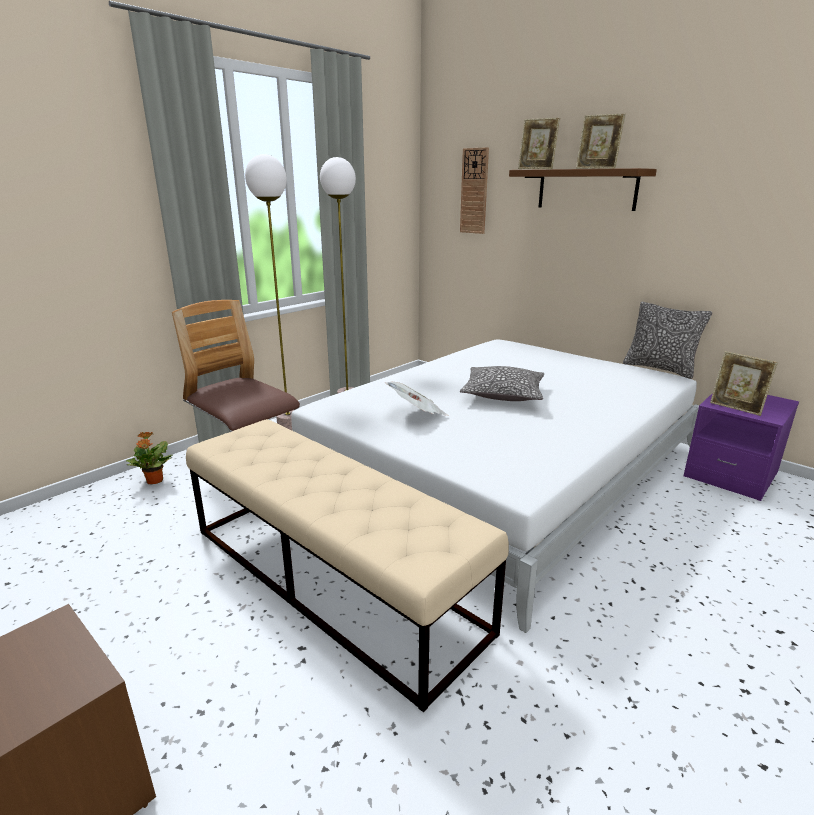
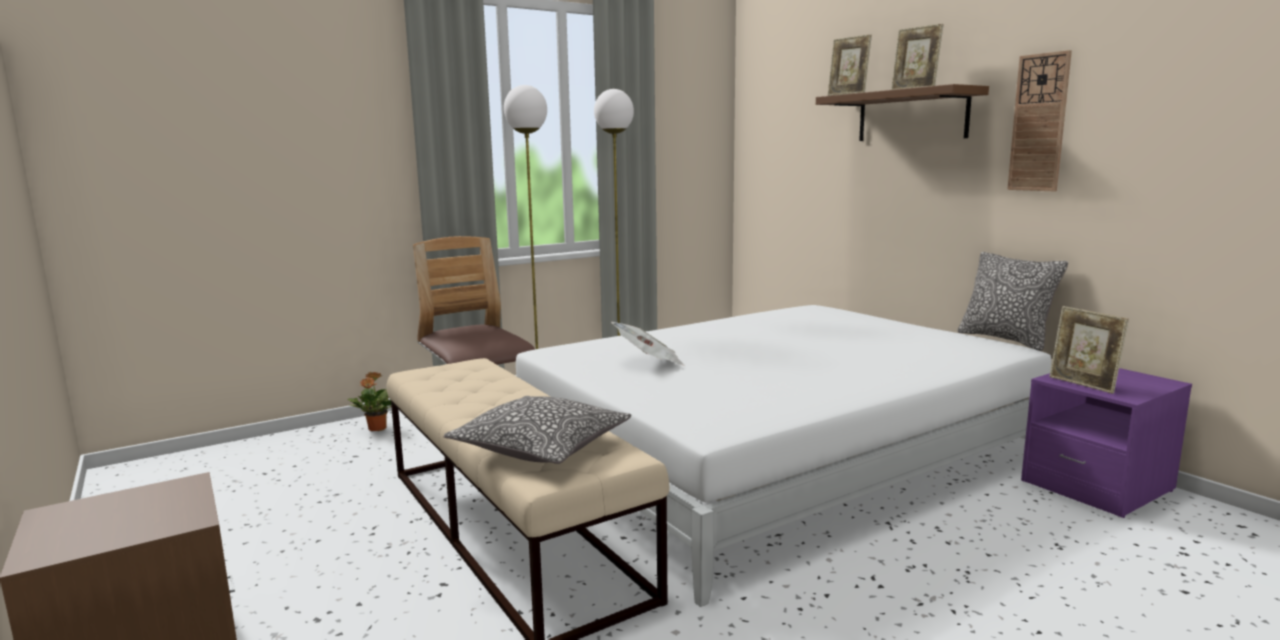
camera: 15 degrees right, 10 degrees down
wall clock [460,147,489,234] -> wall clock moved to [1007,50,1072,191]
pillow [460,366,544,401] -> pillow moved to [443,396,632,464]

